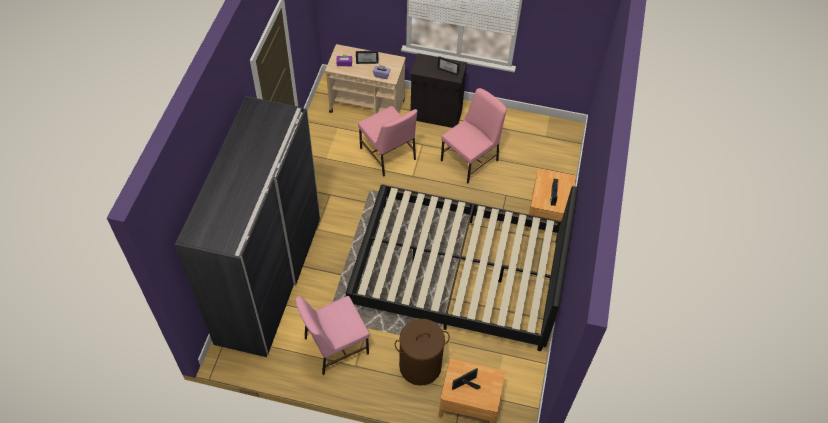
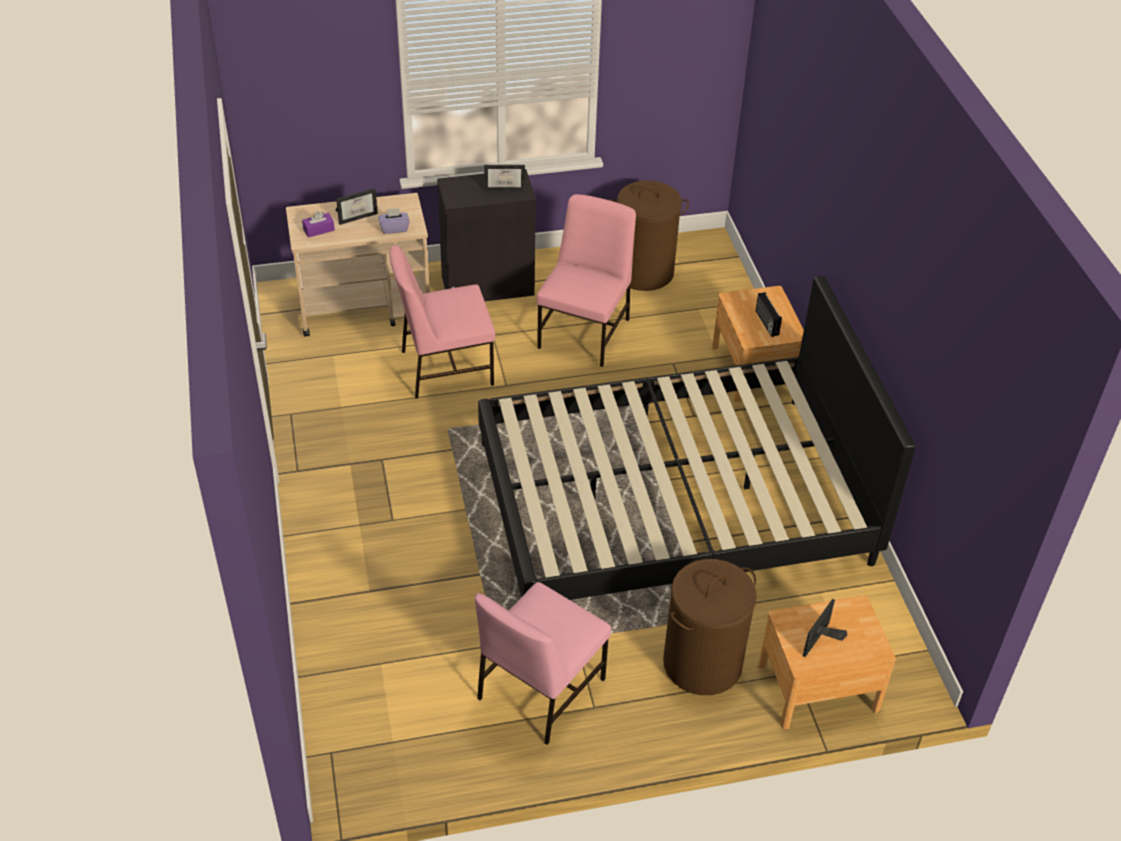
camera: 25 degrees left, 10 degrees down
grey wardrobe [175,96,320,357] -> none
pink chair [358,106,417,177] -> pink chair turned 135 degrees clockwise [390,245,495,399]
none -> brown laundry basket [610,180,689,291]

